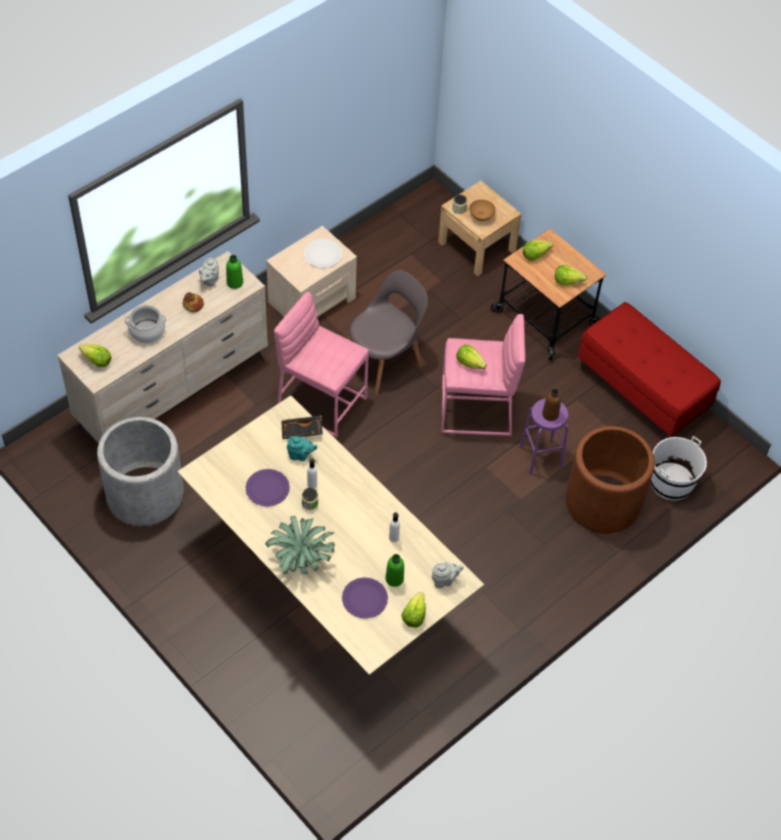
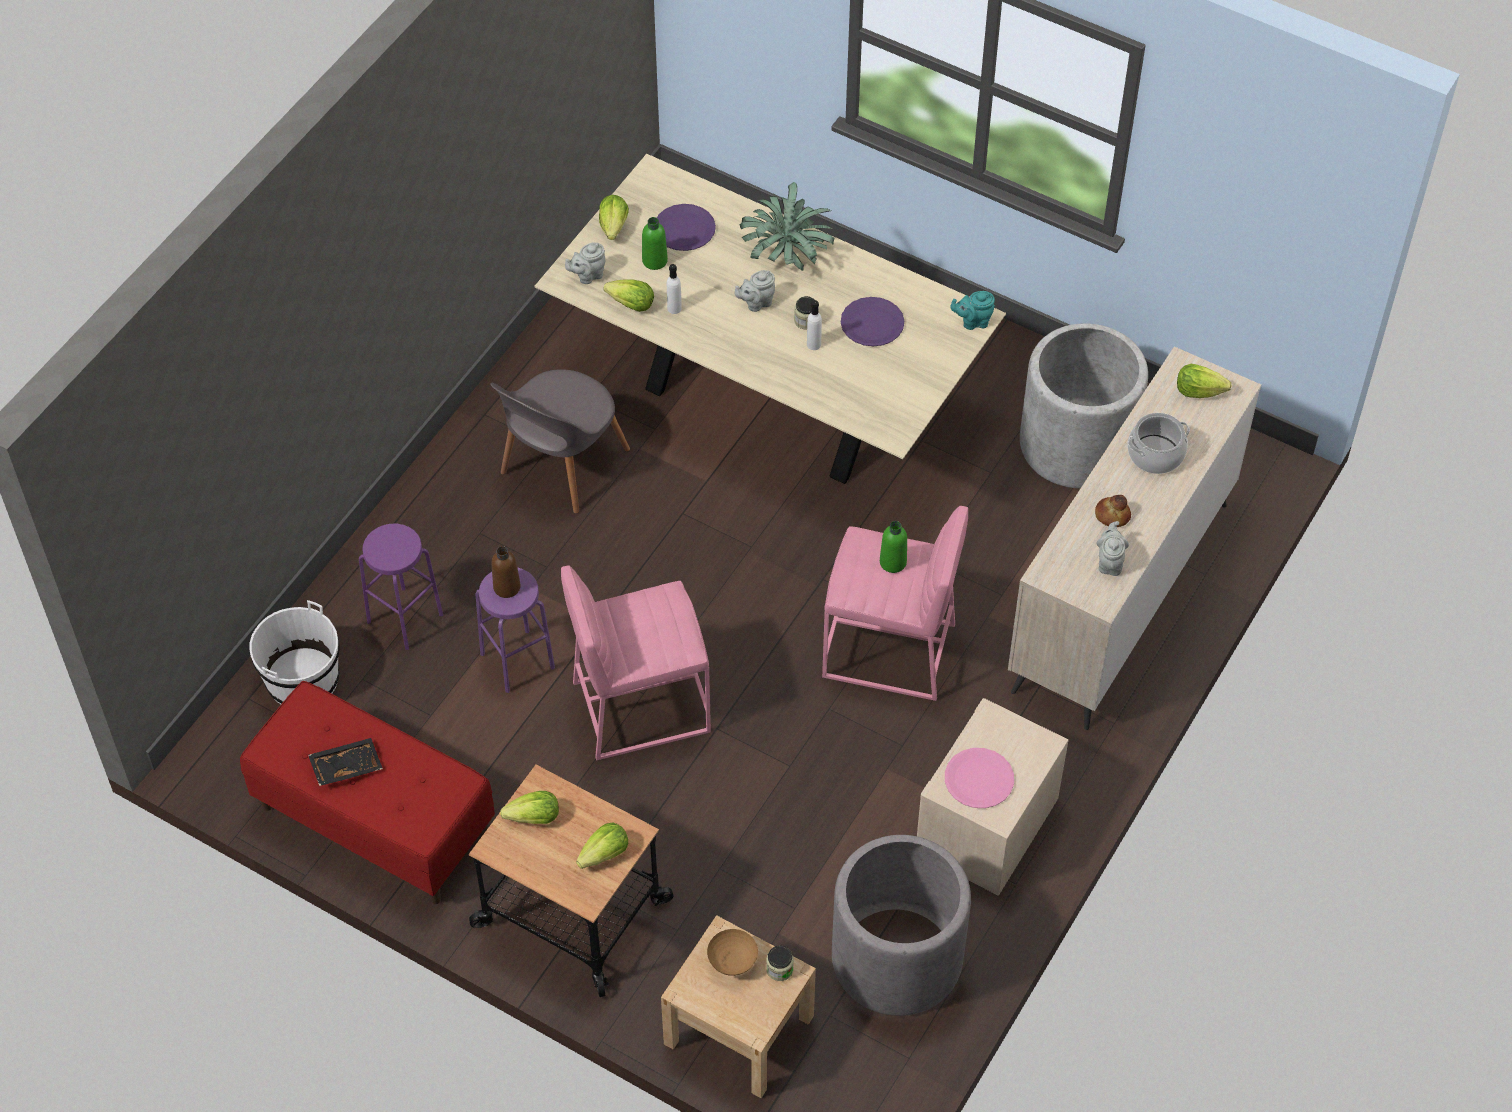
camera: 165 degrees right, 0 degrees up
green bottle [226,255,243,289] -> green bottle moved to [880,521,907,573]
black tray [281,415,323,439] -> black tray moved to [308,738,383,786]
turquoise teapot [287,436,318,461] -> turquoise teapot moved to [950,291,995,330]
white plate [304,239,342,268] -> pink plate [945,748,1014,808]
grey chair [348,270,428,396] -> grey chair moved to [490,369,630,513]
lettuce [456,345,487,369] -> lettuce moved to [603,279,654,312]
brown planter [566,426,655,534] -> purple stool [359,524,443,650]
none -> grey teapot [735,270,775,312]
none -> grey planter [832,835,971,1016]

